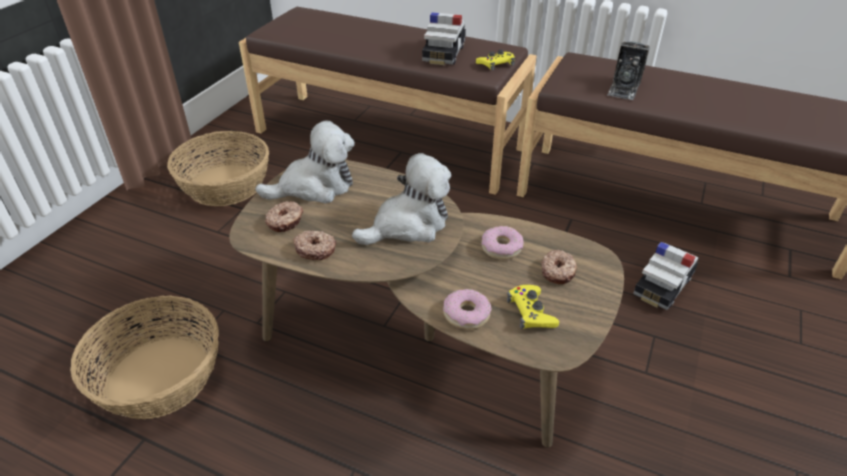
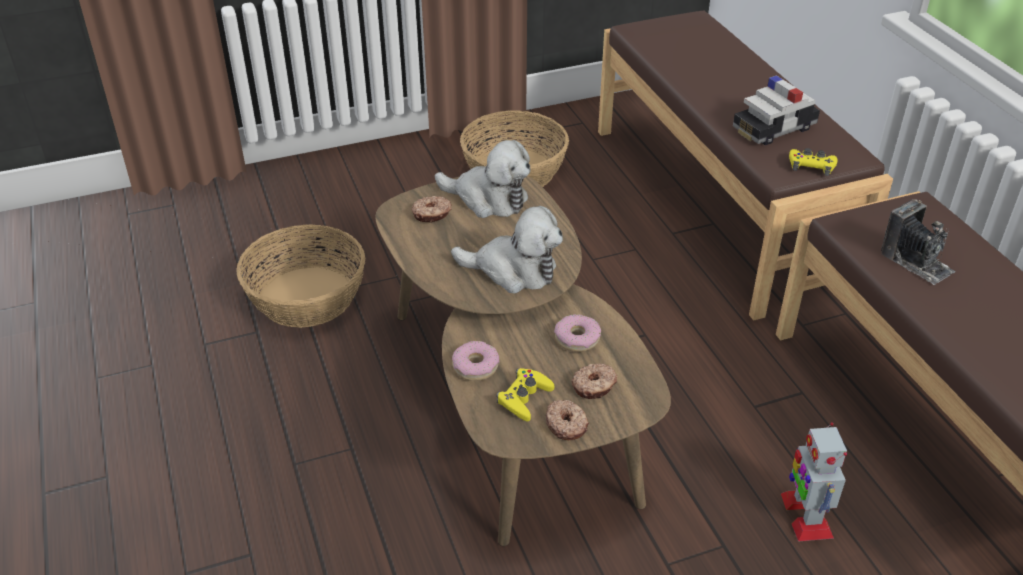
camera: 45 degrees right, 0 degrees up
donut [294,231,336,260] -> donut moved to [546,400,589,440]
camera [607,41,650,100] -> camera turned 105 degrees counterclockwise [881,199,956,285]
toy car [633,242,699,310] -> toy robot [781,422,847,542]

